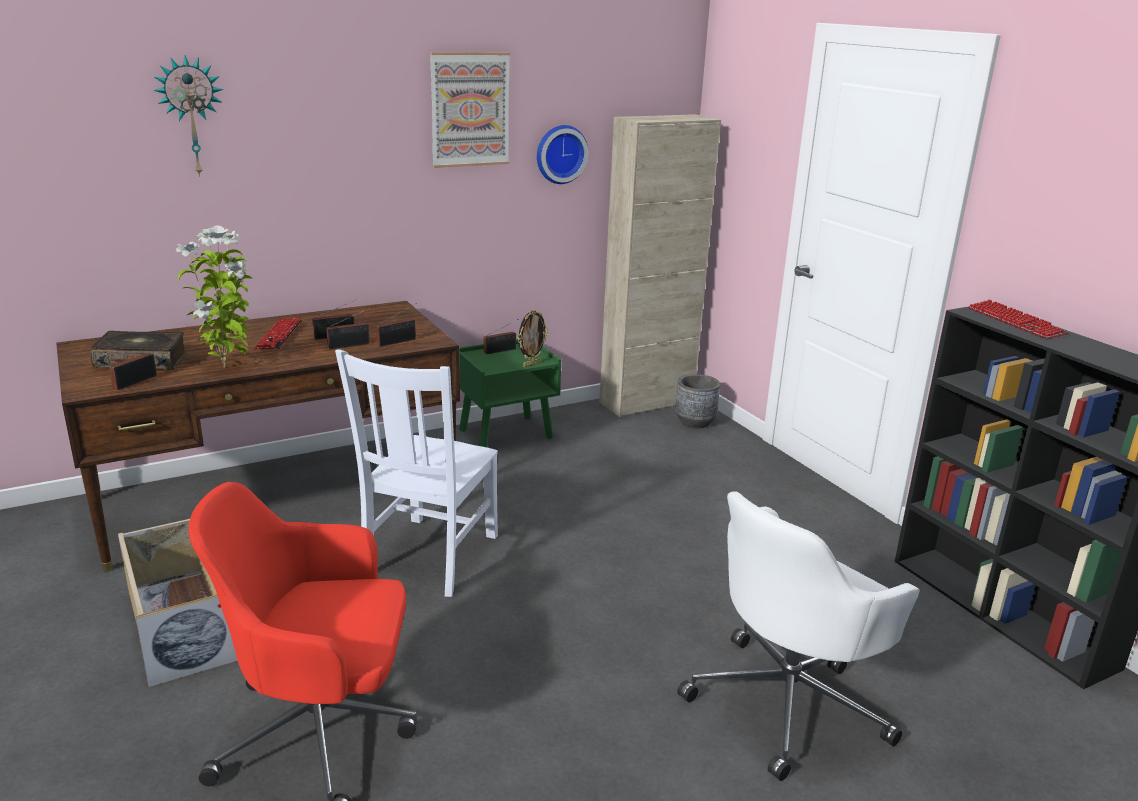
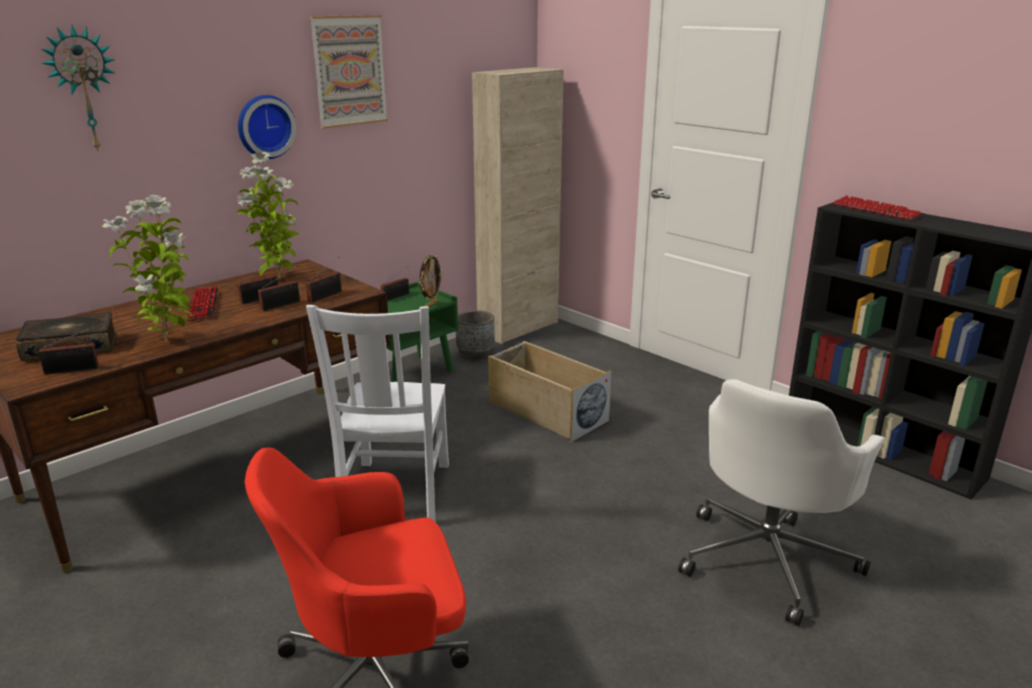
camera: 15 degrees left, 0 degrees up
radio [104,352,157,390] -> radio turned 120 degrees counterclockwise [38,326,99,375]
beige storage box [118,519,238,687] -> beige storage box moved to [488,341,612,442]
wall clock [537,125,588,184] -> wall clock moved to [238,95,296,159]
grey planter [675,374,720,428] -> grey planter moved to [456,310,495,360]
none -> potted plant [236,152,299,279]

